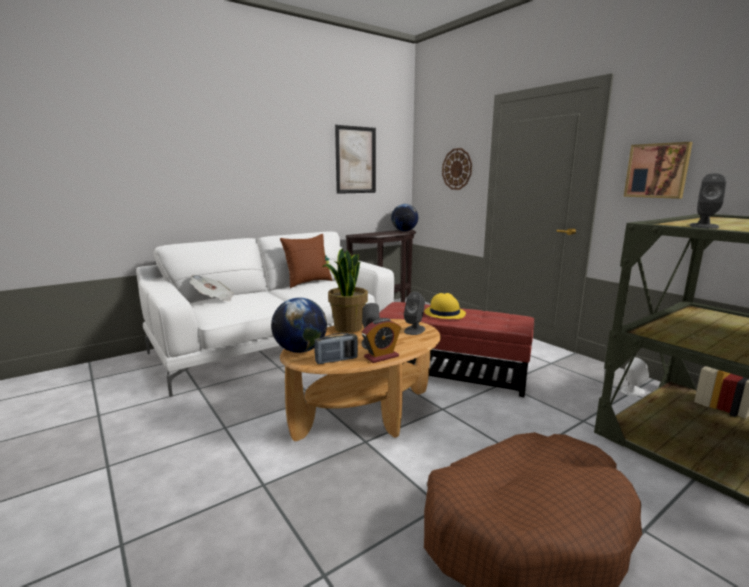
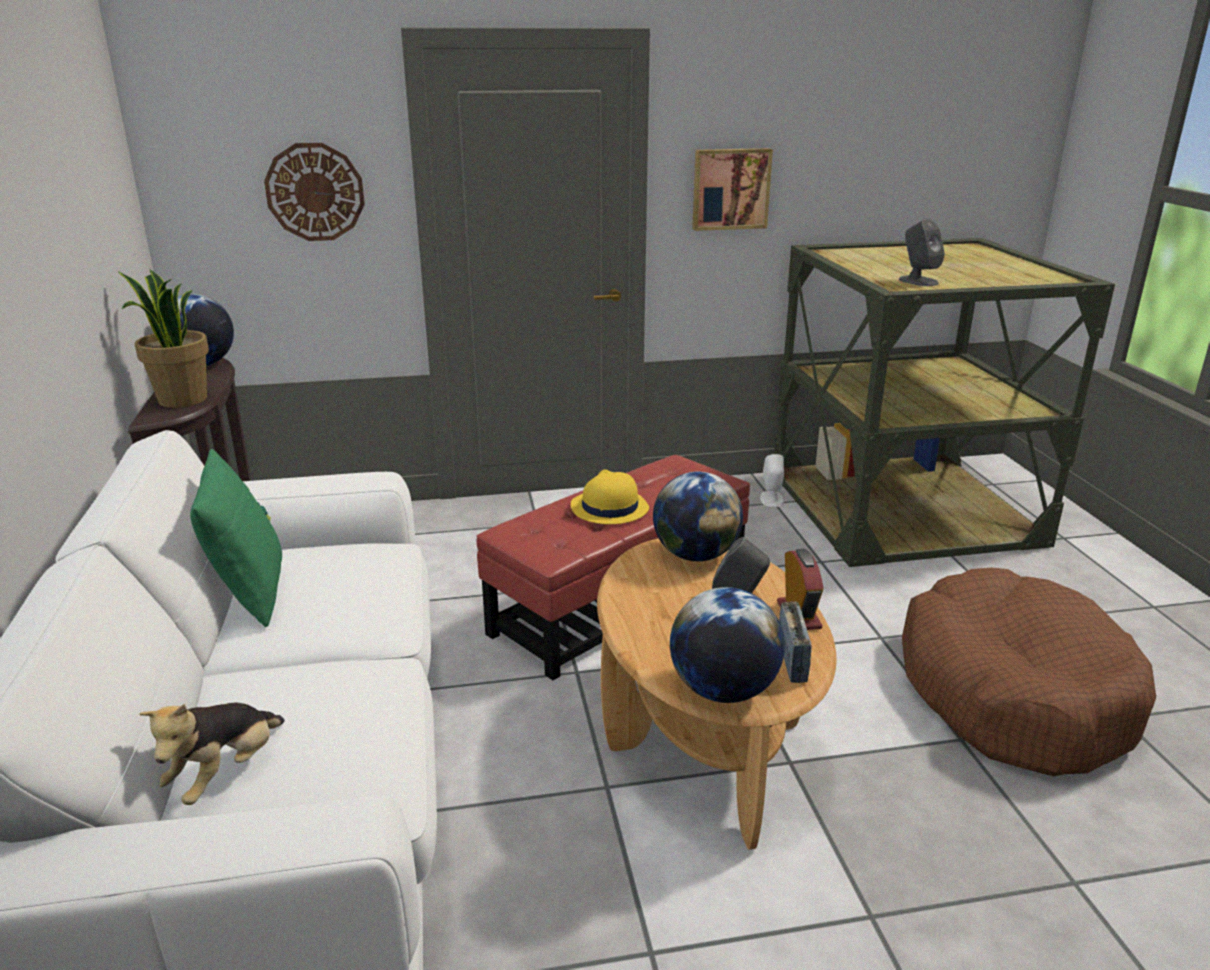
camera: 65 degrees left, 10 degrees up
newspaper [190,275,234,301] -> plush toy [139,702,285,805]
brown pillow [280,234,332,288] -> green pillow [190,449,282,627]
potted plant [322,248,368,333] -> potted plant moved to [118,270,209,408]
picture [335,125,376,194] -> none
grey speaker [404,292,425,335] -> globe [653,472,743,561]

